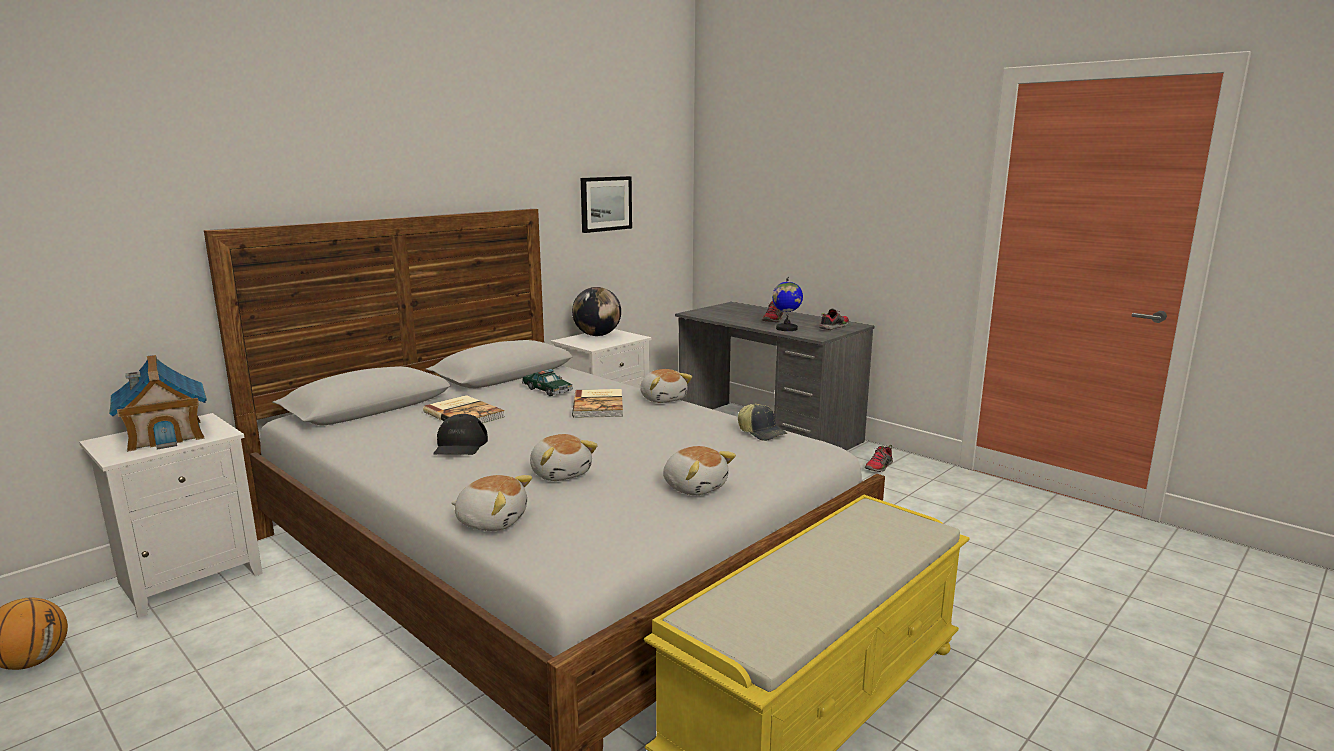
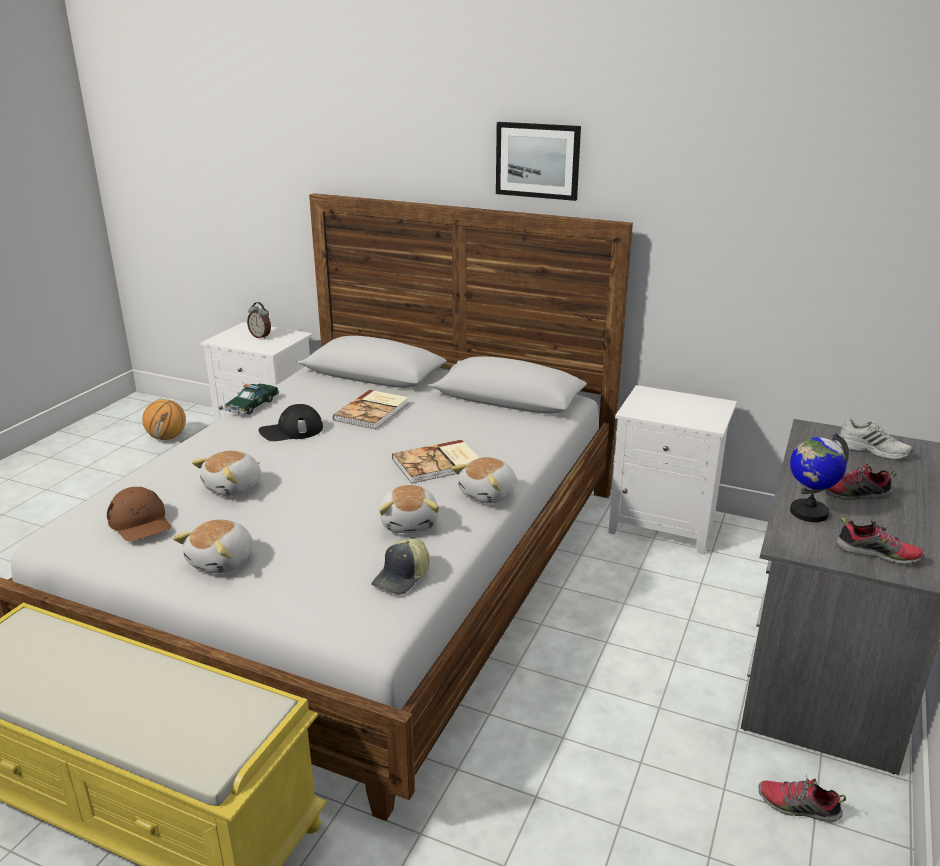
camera: 70 degrees right, 10 degrees up
toy house [109,355,207,452] -> alarm clock [247,302,271,339]
plush toy [452,475,532,531] -> plush toy moved to [379,485,439,533]
toy car [522,369,573,396] -> toy car moved to [225,384,279,415]
globe [572,287,621,336] -> none
picture [581,176,632,233] -> picture moved to [496,122,581,201]
none -> brown cap [107,487,171,541]
none -> white shoe [835,418,913,460]

